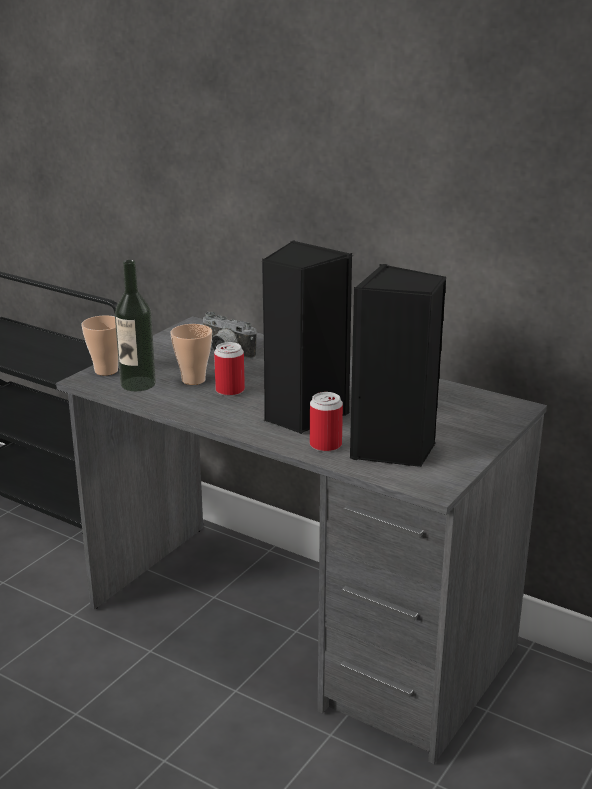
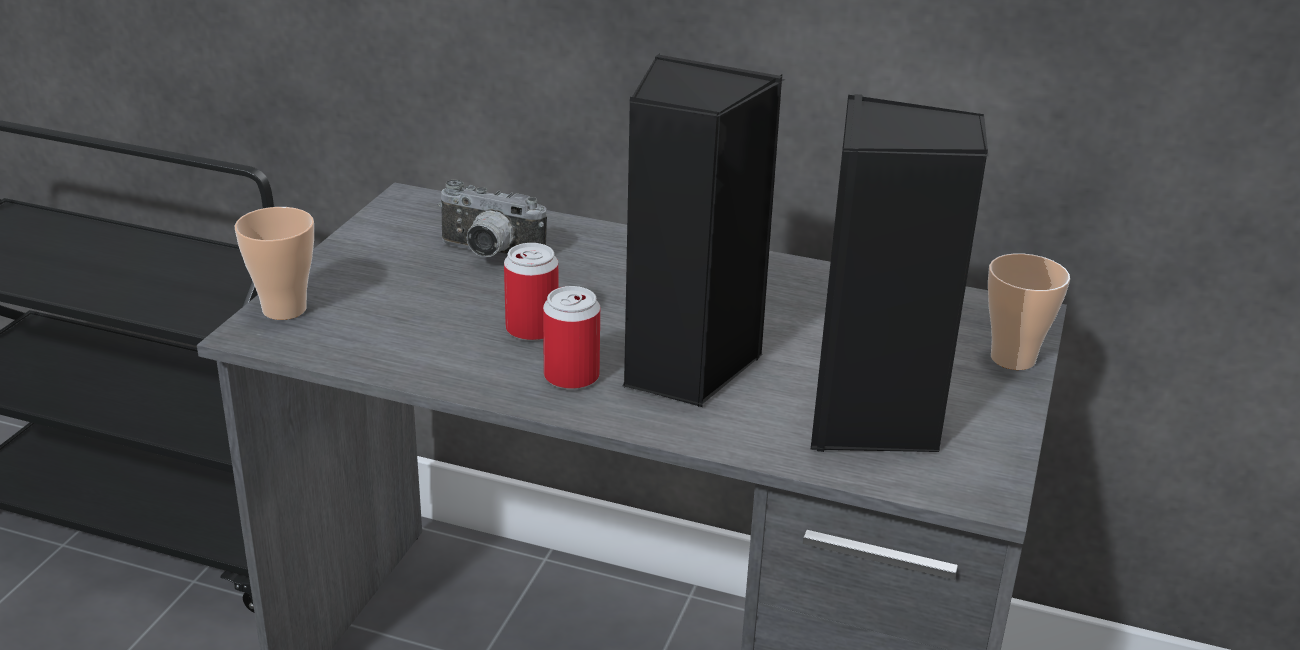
camera: 15 degrees left, 5 degrees up
bottle [115,260,156,391] -> none
cup [170,324,212,385] -> cup moved to [988,254,1070,370]
can [310,392,343,452] -> can moved to [543,286,600,389]

